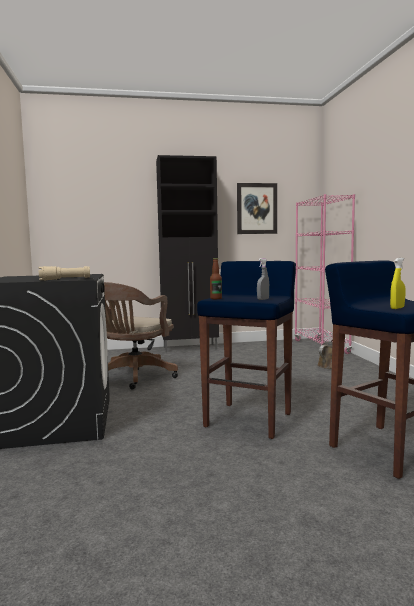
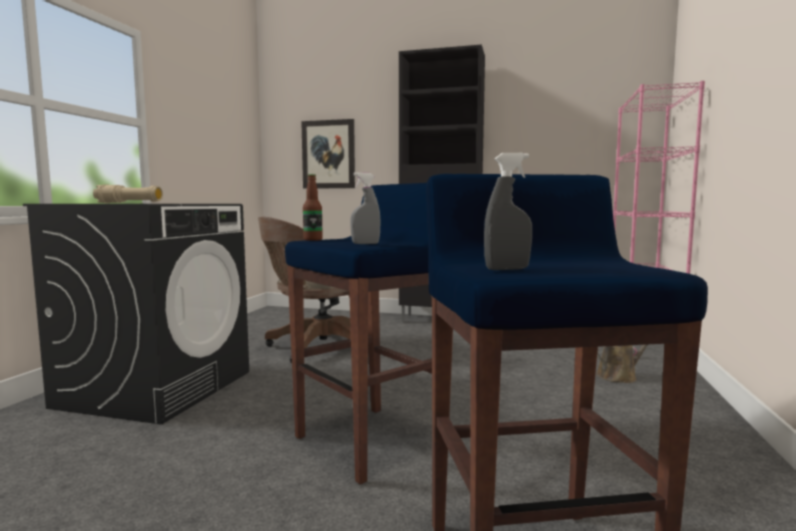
camera: 25 degrees right, 0 degrees up
picture [237,183,277,234] -> picture moved to [301,119,355,189]
yellow spray bottle [390,258,405,309] -> grey spray bottle [484,153,532,270]

